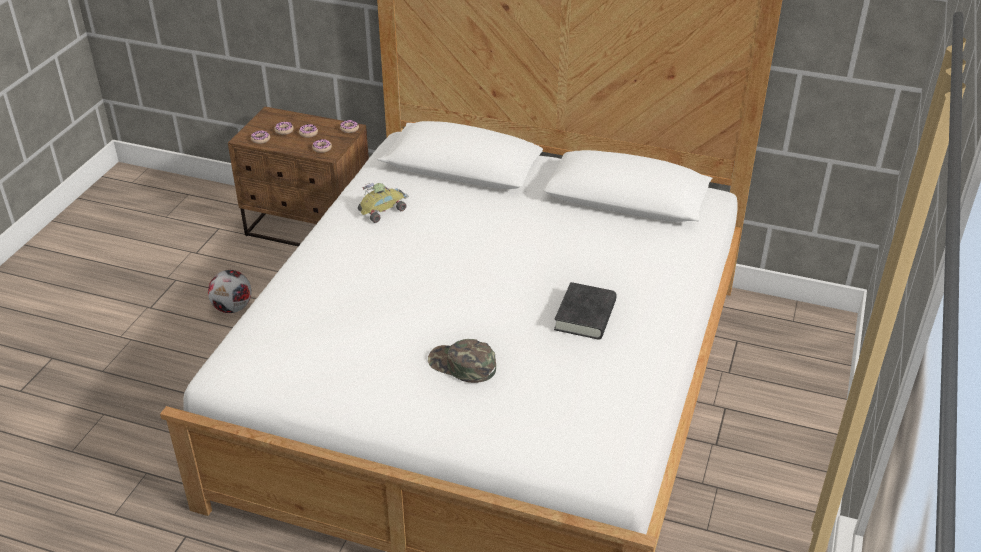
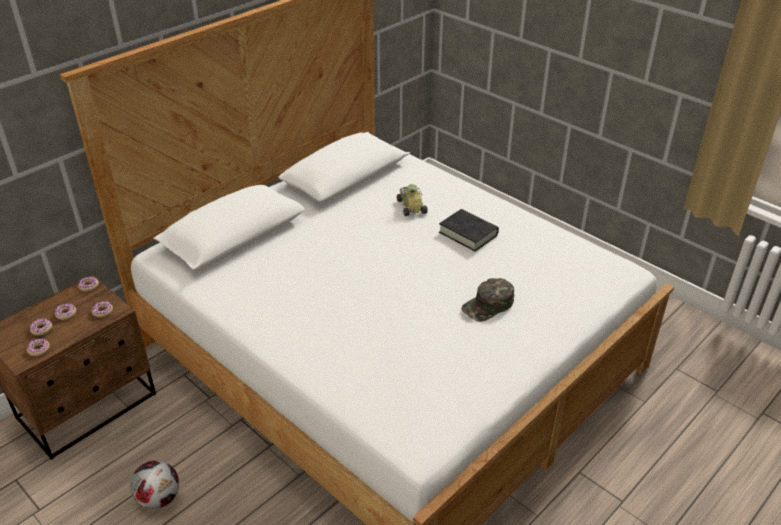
camera: 65 degrees left, 0 degrees up
toy car [358,183,409,223] -> toy car moved to [397,184,428,216]

